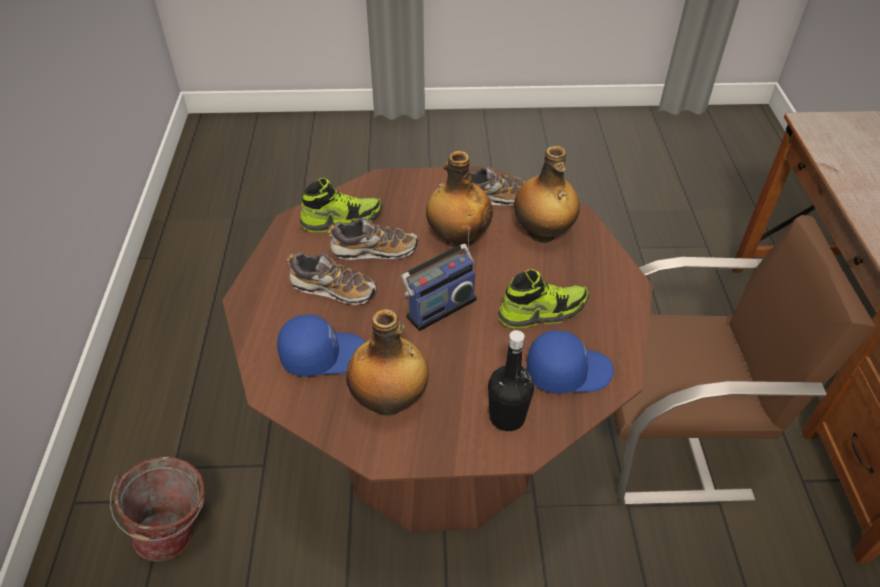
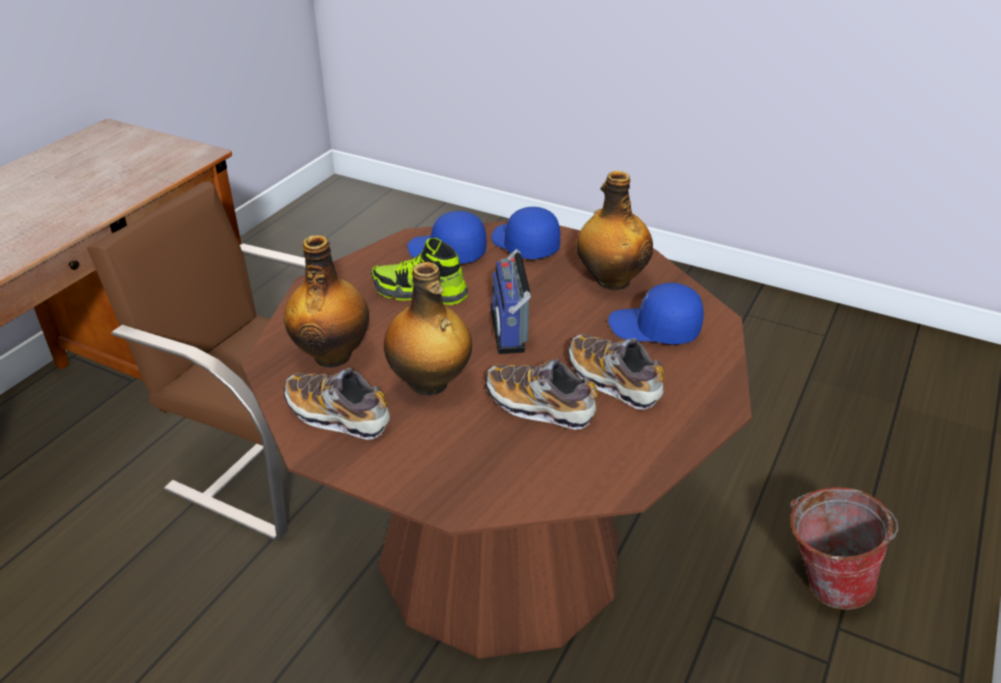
camera: 150 degrees left, 10 degrees down
shoe [300,178,382,232] -> none
radio [401,226,477,331] -> radio turned 90 degrees counterclockwise [490,249,531,354]
black bottle [488,330,534,431] -> blue cap [491,207,560,260]

